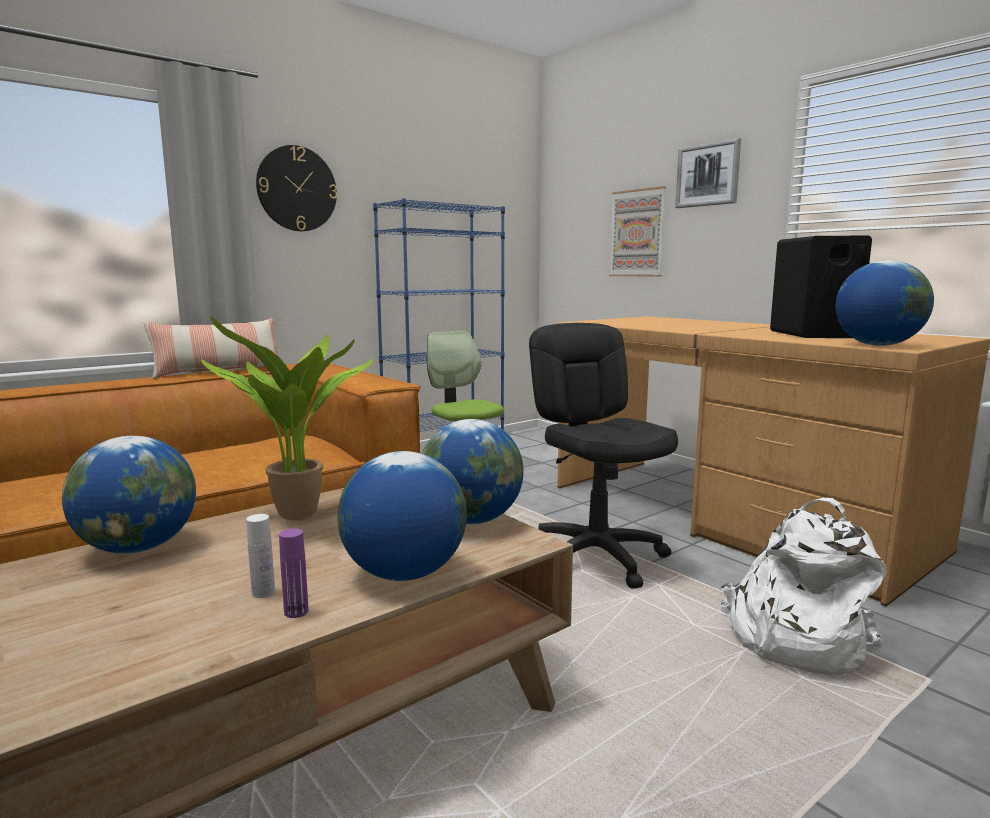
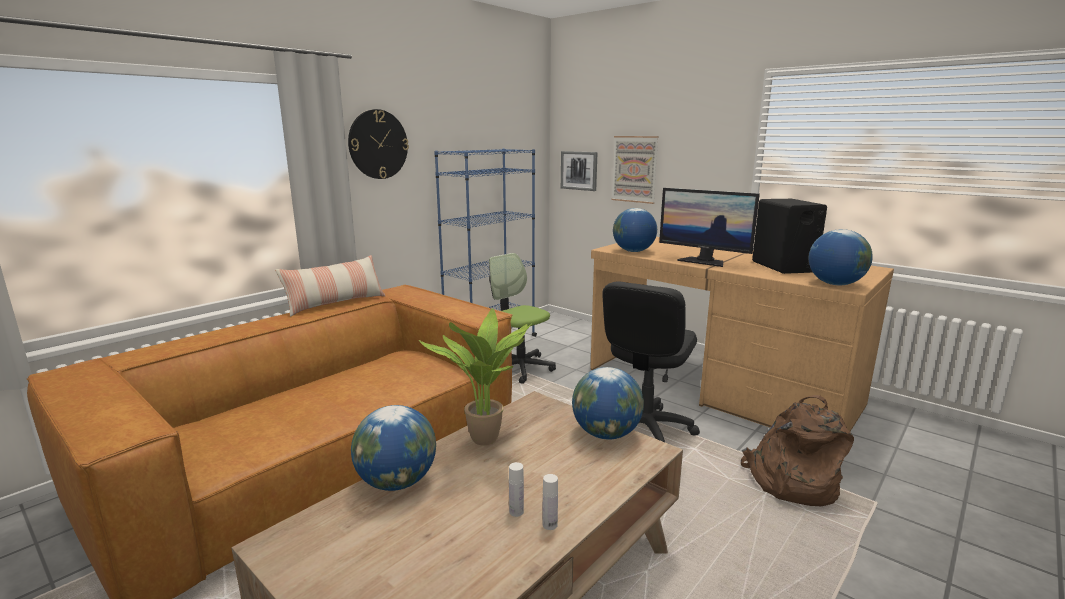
camera: 10 degrees left, 5 degrees up
purple bottle [279,528,309,618] -> white bottle [543,474,558,530]
globe [337,451,467,581] -> globe moved to [613,208,657,252]
black office chair [529,323,678,589] -> black office chair turned 120 degrees counterclockwise [602,282,700,442]
picture [675,138,741,208] -> picture moved to [561,151,597,191]
white backpack [721,498,887,675] -> brown backpack [741,395,854,506]
none -> monitor [659,188,760,267]

